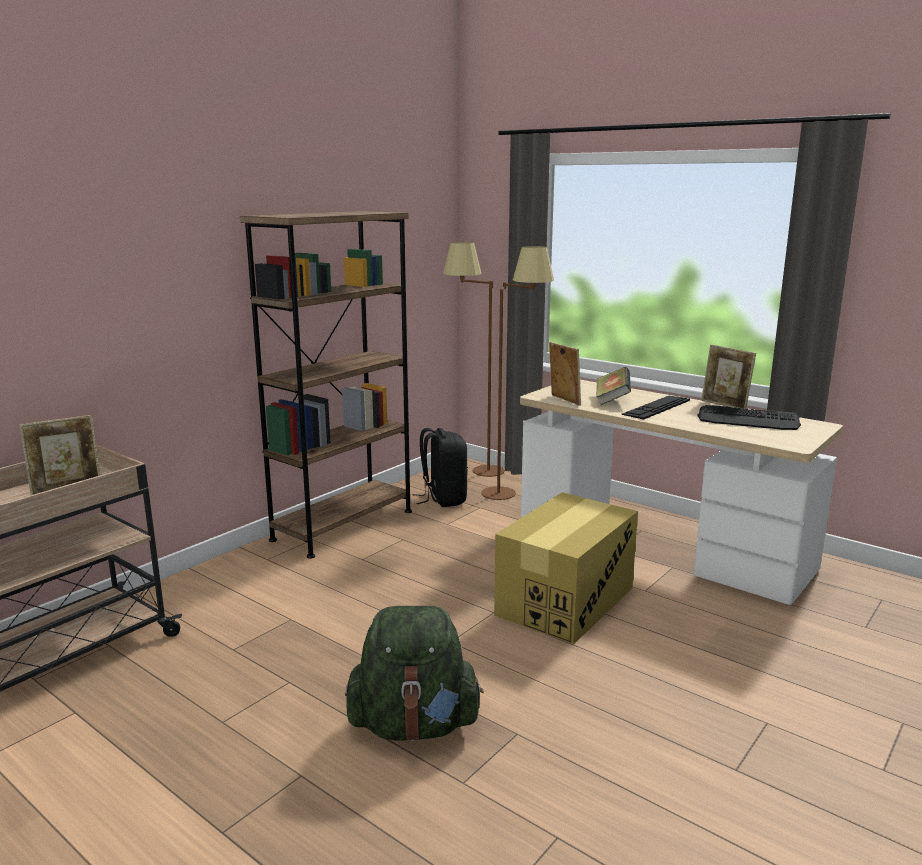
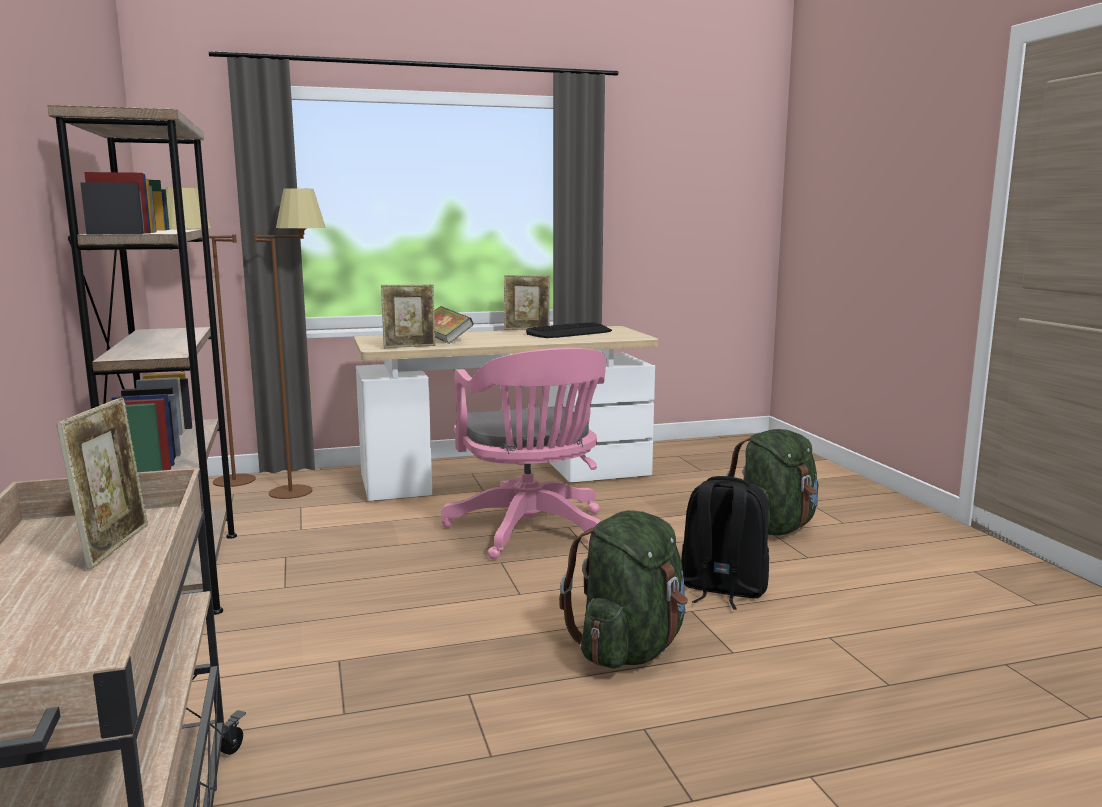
camera: 55 degrees left, 5 degrees down
black backpack [412,428,468,507] -> black backpack moved to [681,476,769,610]
cardboard box [494,492,638,644] -> pink office chair [441,348,606,560]
picture frame [549,342,581,406] -> picture frame turned 150 degrees clockwise [381,285,436,348]
keyboard [621,396,690,420] -> none
none -> green backpack [726,429,818,536]

